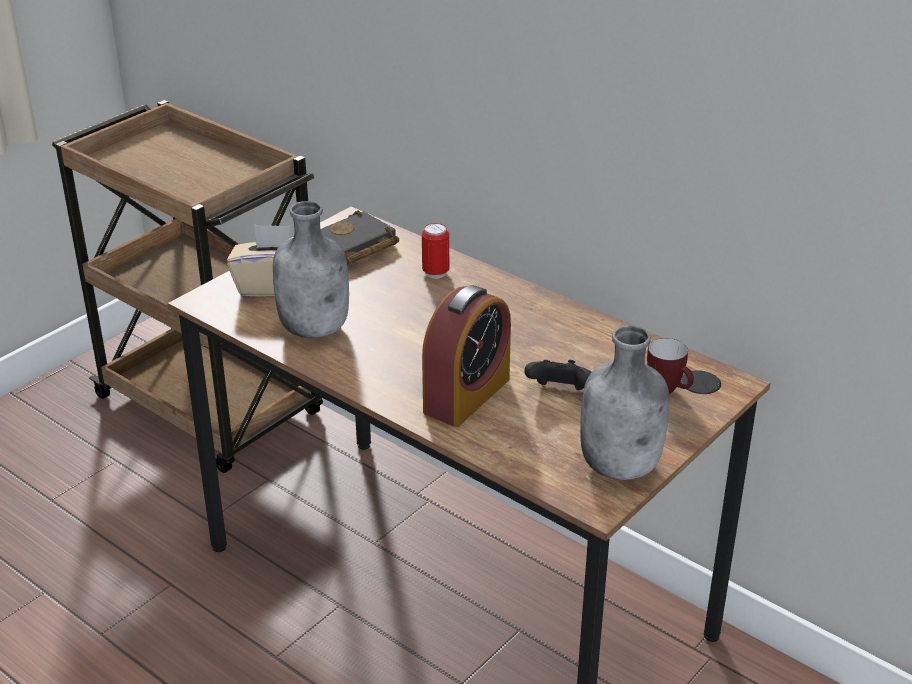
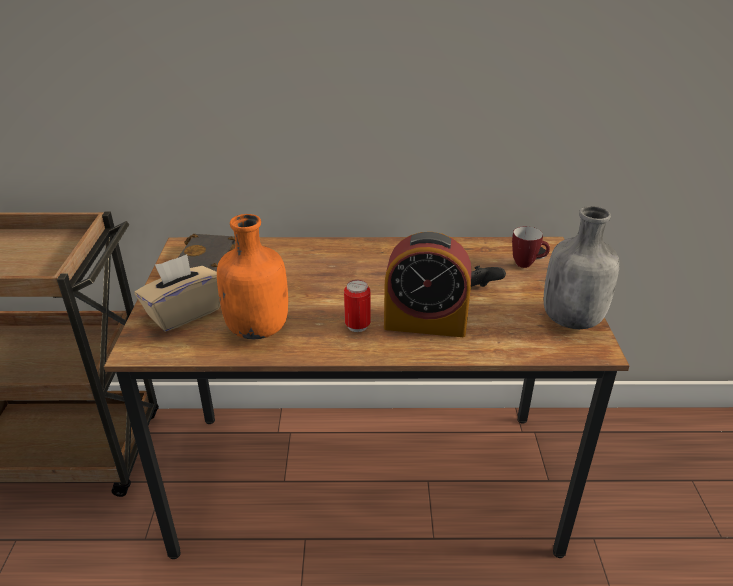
camera: 40 degrees left, 0 degrees up
grey bottle [273,201,349,338] -> orange bottle [217,214,288,339]
can [422,223,449,279] -> can moved to [344,280,371,332]
alarm clock [422,285,511,427] -> alarm clock turned 105 degrees clockwise [384,232,471,337]

